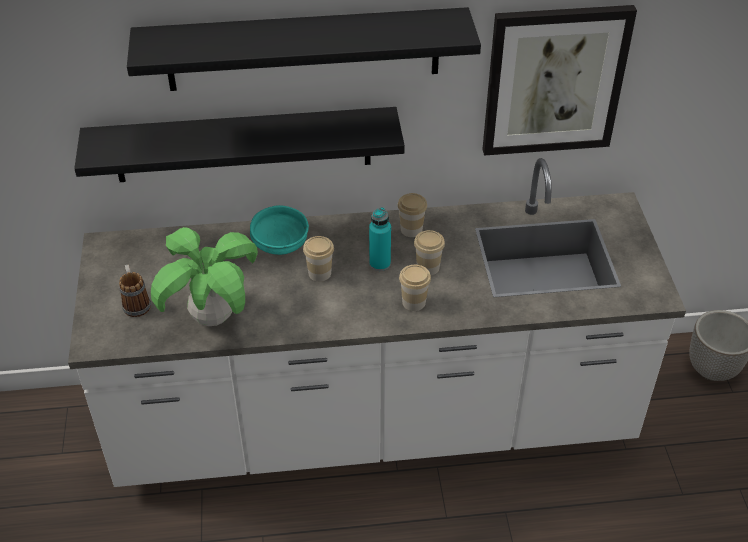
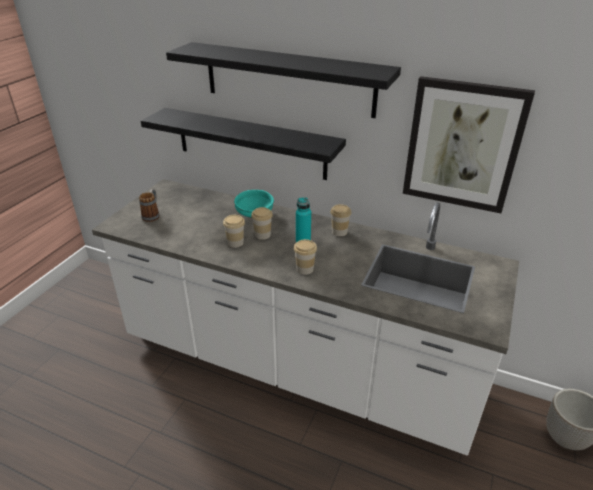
camera: 30 degrees right, 10 degrees down
potted plant [151,227,258,326] -> none
cup [414,230,445,275] -> cup moved to [223,215,245,248]

